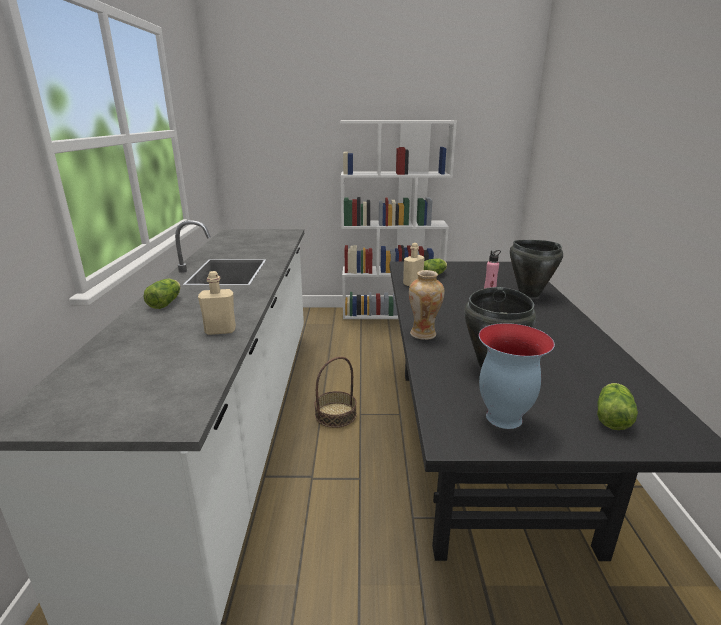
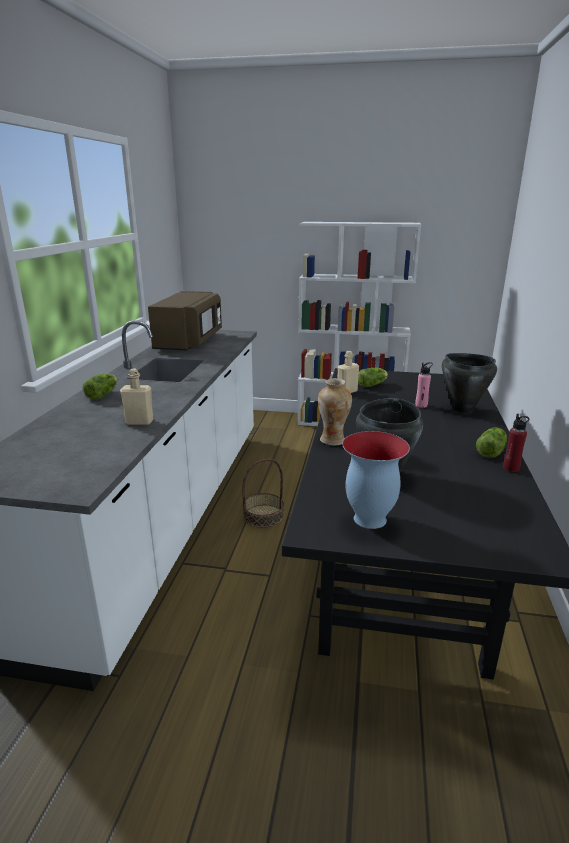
camera: 10 degrees right, 0 degrees up
lettuce [597,383,638,430] -> lettuce moved to [476,428,507,458]
none -> brown microwave [148,291,222,351]
none -> red bottle [503,414,529,472]

